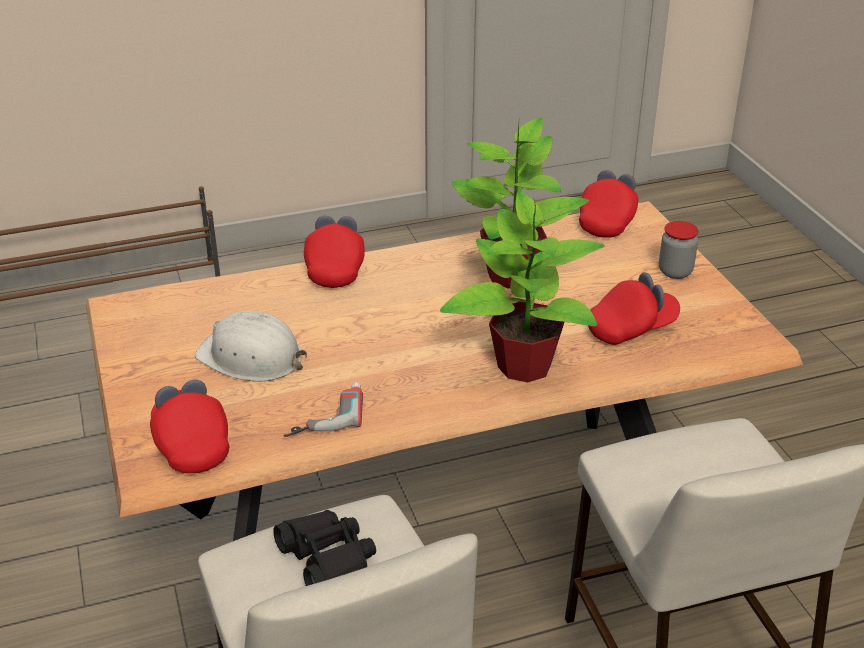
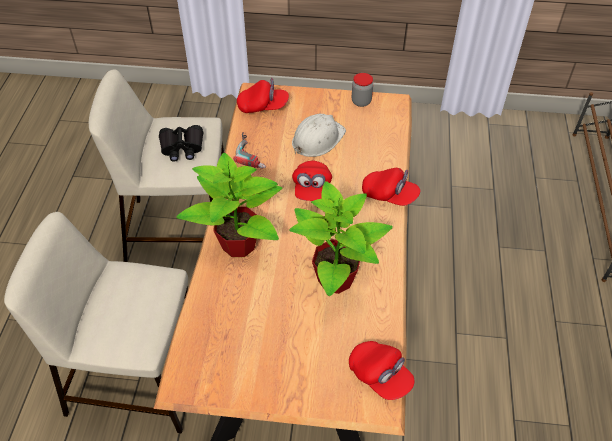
camera: 115 degrees right, 15 degrees up
red cap [588,272,680,345] -> red cap moved to [292,161,332,201]
jar [659,221,698,279] -> jar moved to [352,73,373,107]

